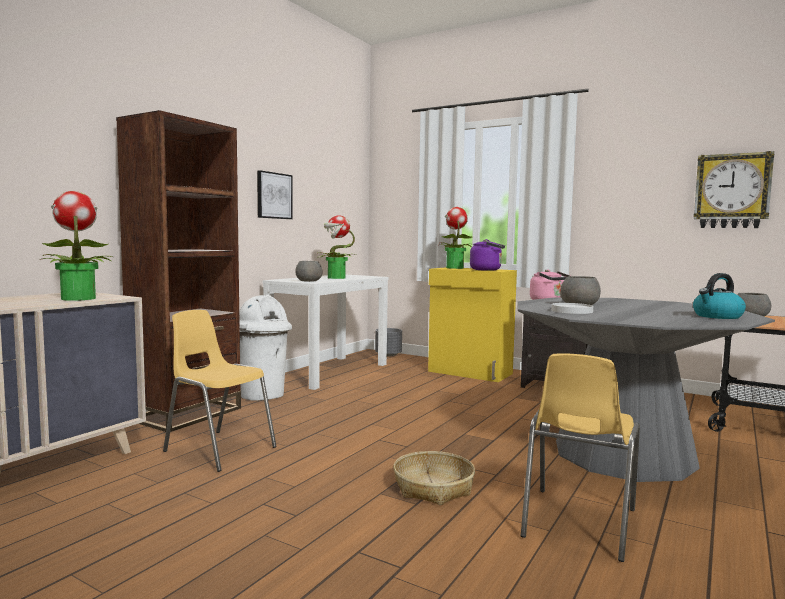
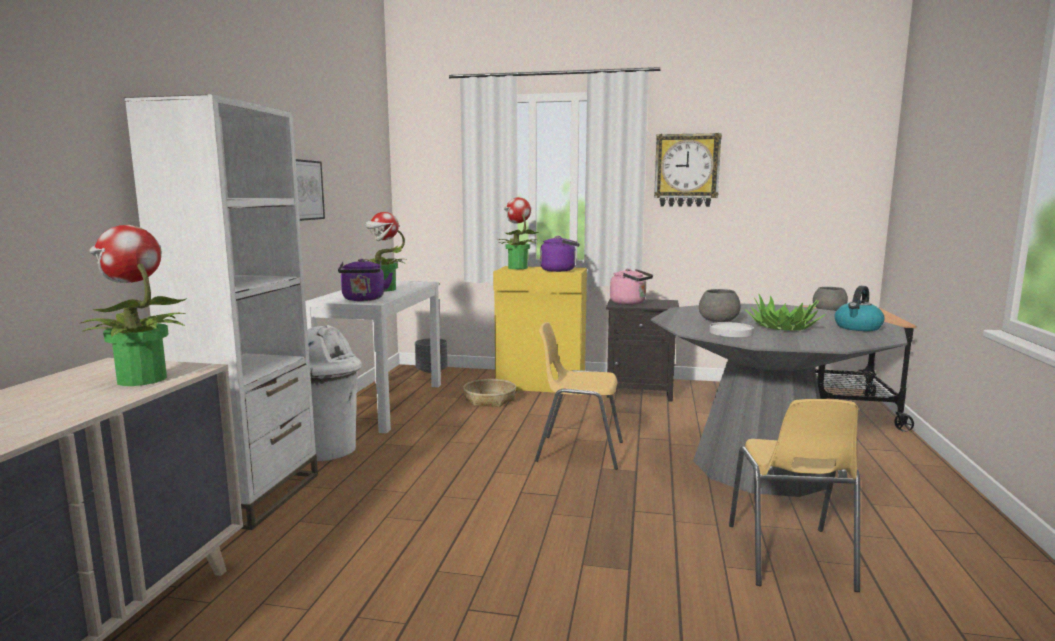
camera: 20 degrees left, 5 degrees up
brown bookcase [116,110,241,432] -> white bookcase [124,94,318,530]
yellow chair [163,310,277,472] -> yellow chair moved to [535,322,623,470]
grey bowl [295,261,323,282] -> purple kettle [338,259,393,301]
basket [393,451,475,505] -> basket moved to [463,379,516,407]
wall clock [694,151,774,228] -> wall clock moved to [654,133,722,207]
none -> potted plant [745,294,826,331]

